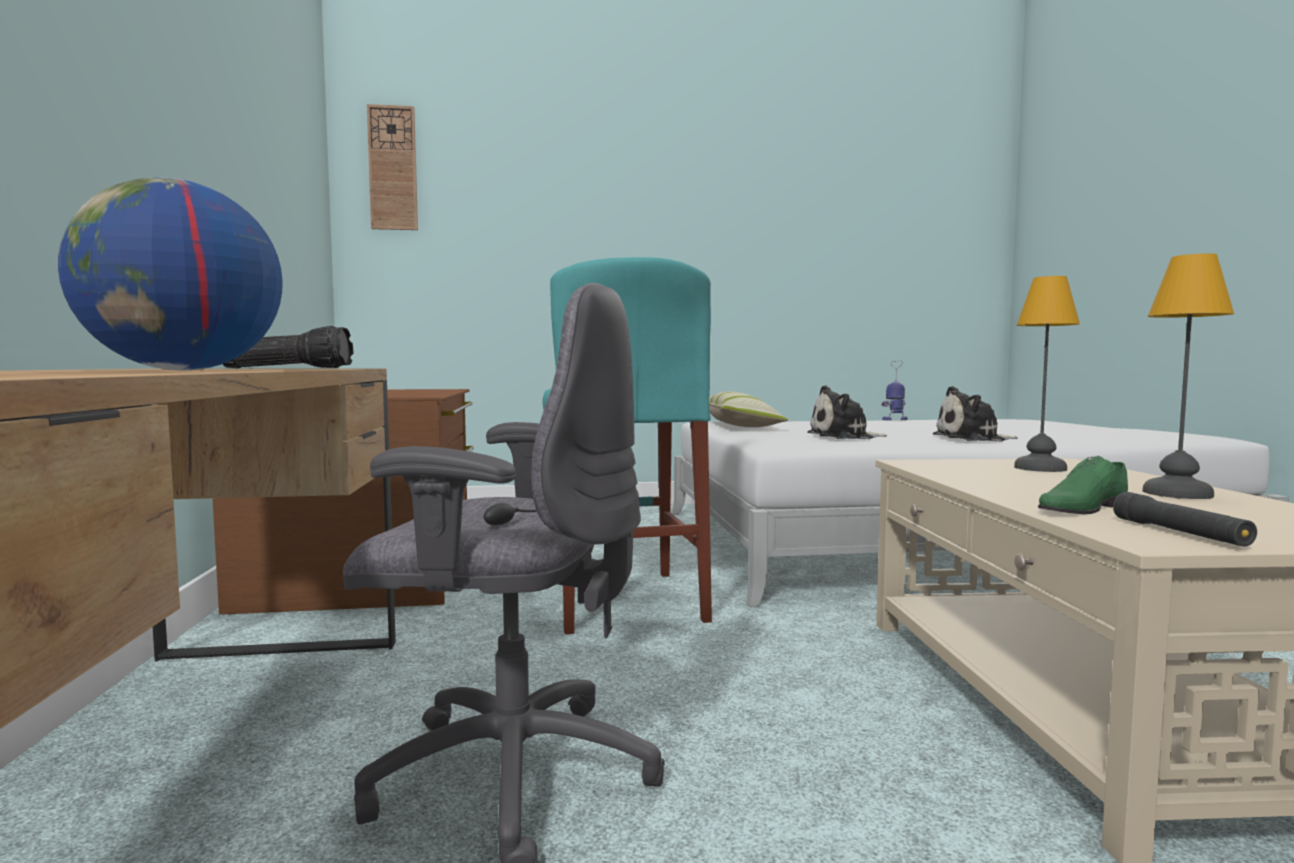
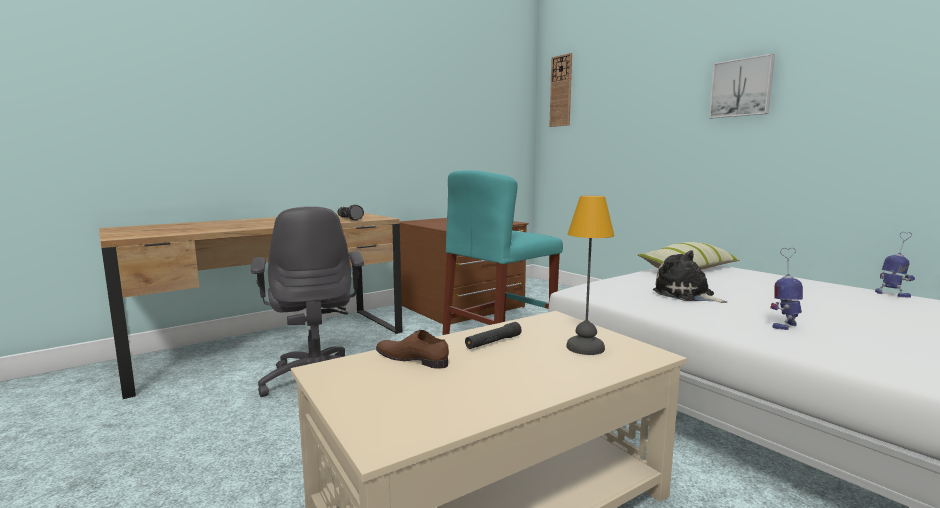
camera: 60 degrees right, 5 degrees up
globe [58,177,283,371] -> none
plush toy [933,386,1018,441] -> toy robot [770,248,803,330]
green shoe [1038,456,1128,514] -> brown shoe [376,330,449,369]
black flashlight [1113,492,1257,547] -> black flashlight moved to [465,322,522,349]
table lamp [1143,253,1234,499] -> none
none -> picture [709,54,775,118]

